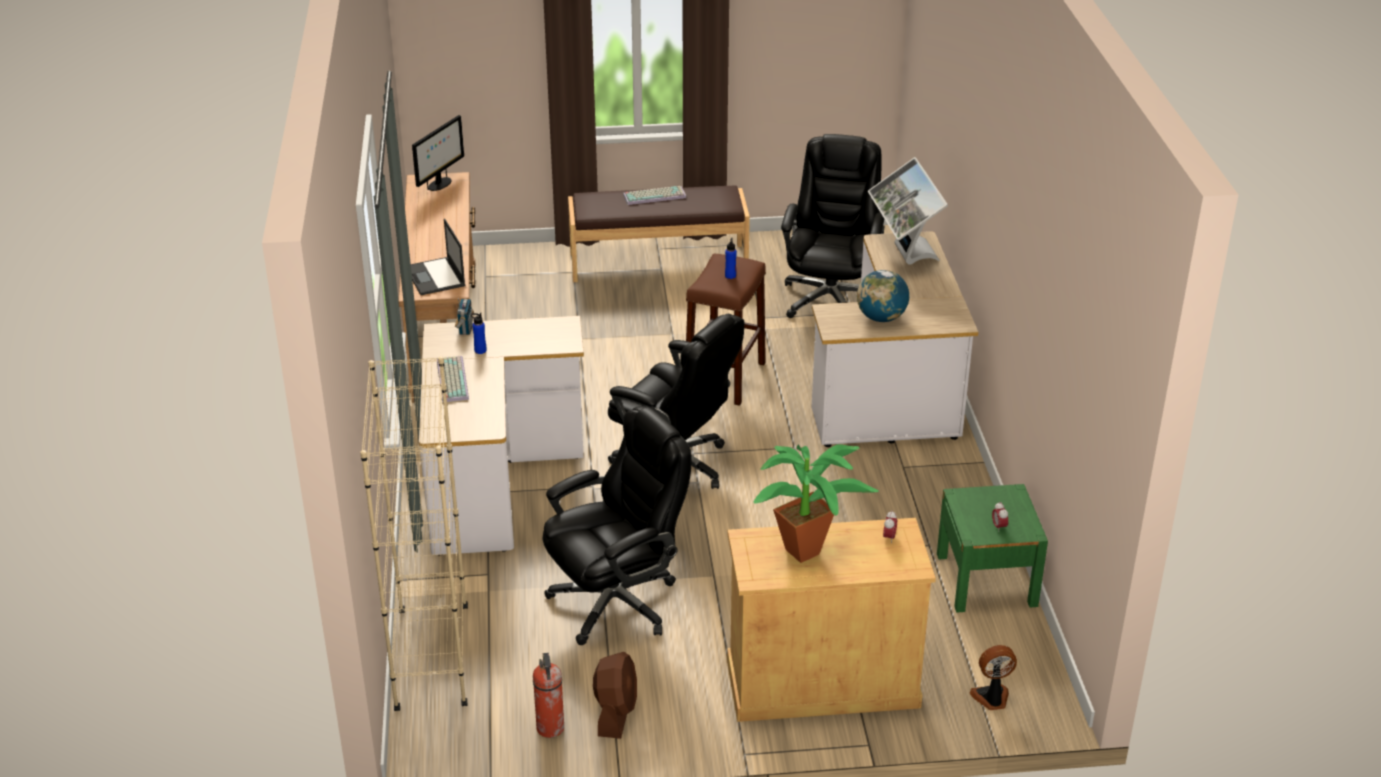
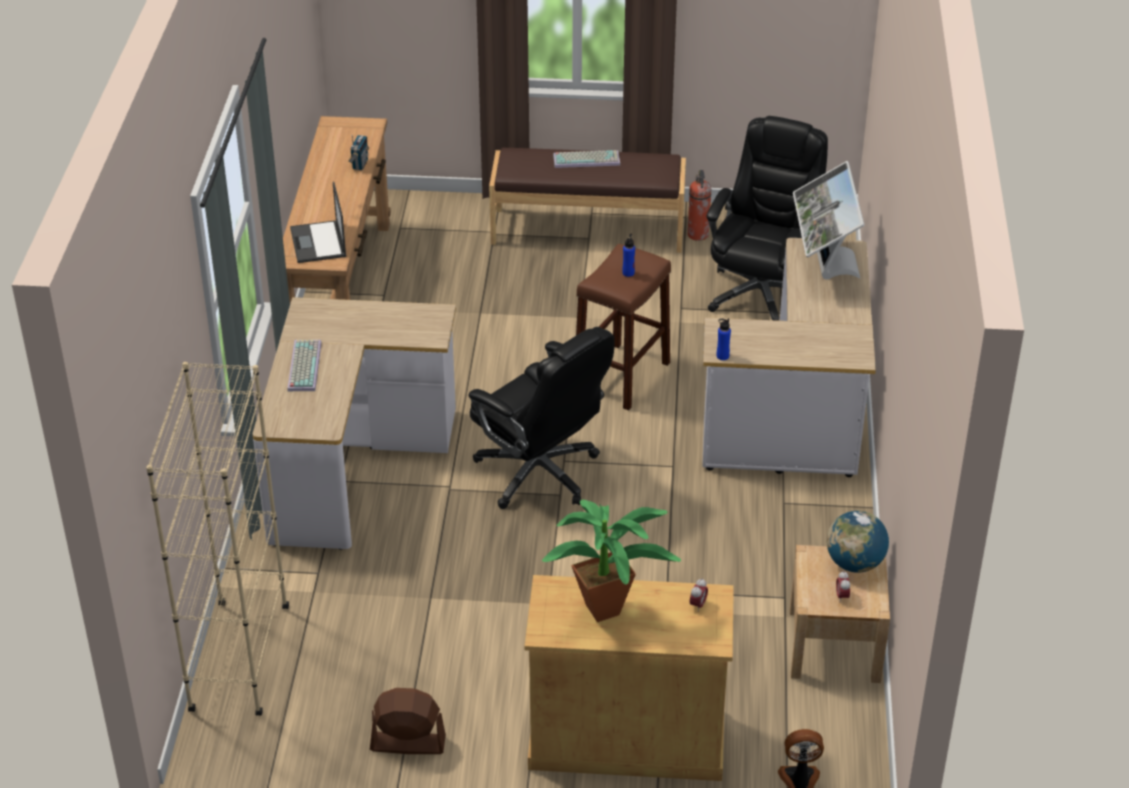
camera: 10 degrees right, 5 degrees up
monitor [412,115,464,191] -> none
radio [455,298,474,335] -> radio moved to [348,135,369,170]
blue bottle [471,312,487,354] -> blue bottle moved to [717,318,731,360]
fire extinguisher [533,653,564,738] -> fire extinguisher moved to [688,170,712,241]
black office chair [542,406,691,645] -> none
brown fan [593,652,637,739] -> brown fan turned 105 degrees counterclockwise [370,688,446,754]
globe [857,270,909,322] -> globe moved to [827,511,889,573]
green nightstand [937,484,1048,613] -> beige nightstand [790,545,890,683]

